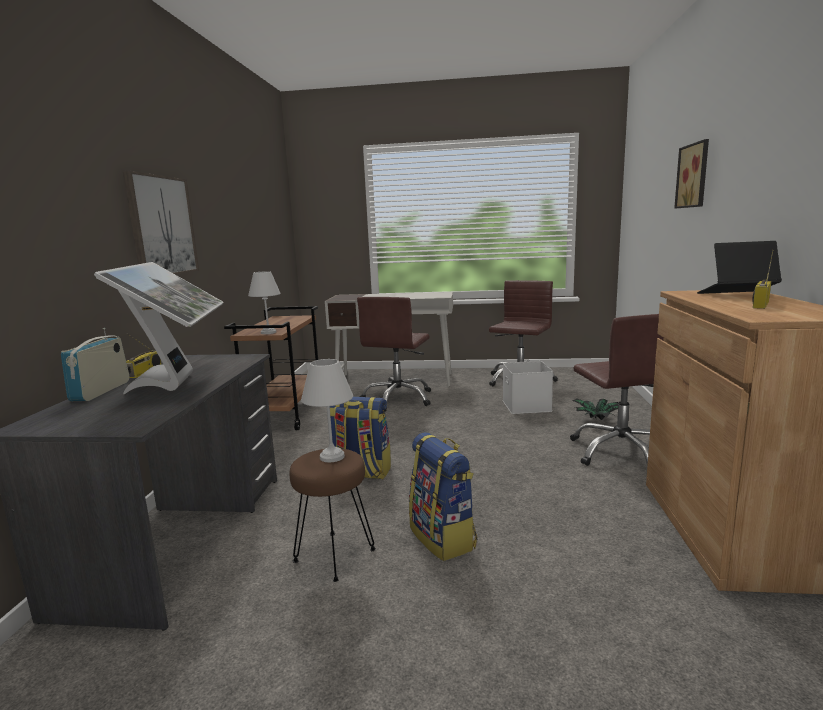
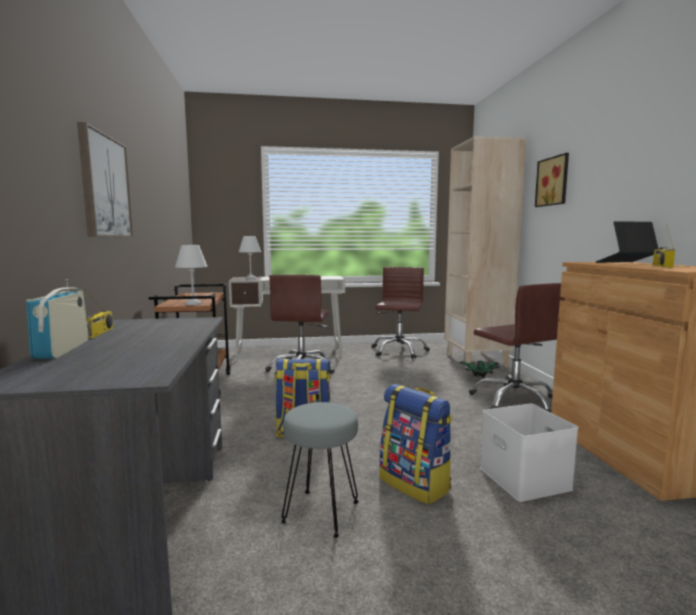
camera: 15 degrees left, 5 degrees down
monitor [94,262,224,394] -> none
brown stool [290,448,376,582] -> grey stool [281,402,359,538]
white table lamp [301,359,353,462] -> white table lamp moved to [239,236,261,280]
white storage box [503,361,553,414] -> white storage box moved to [480,403,578,502]
none -> beige bookcase [444,136,526,368]

